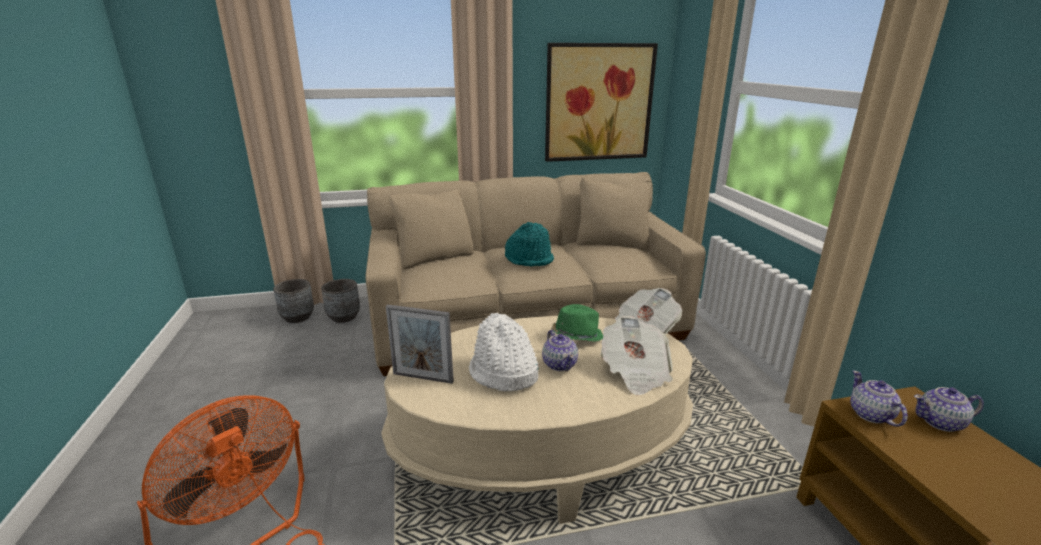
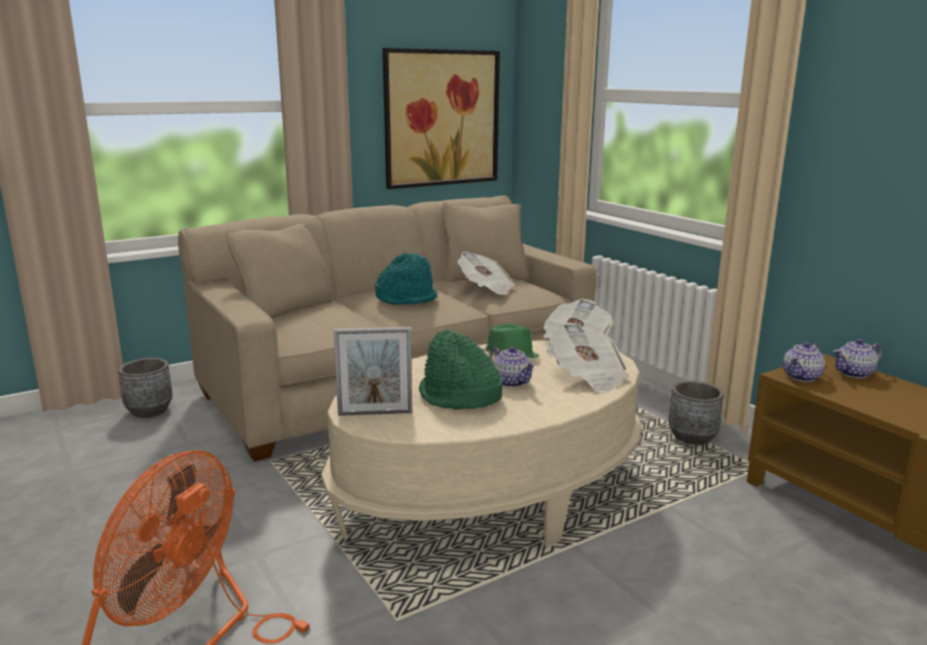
camera: 20 degrees left, 5 degrees down
grey planter [273,279,314,323] -> grey planter moved to [668,381,724,445]
white hat [469,313,539,391] -> green hat [419,330,503,410]
teapot [850,371,908,427] -> teapot turned 105 degrees counterclockwise [783,342,825,382]
none -> newspaper [457,252,514,296]

